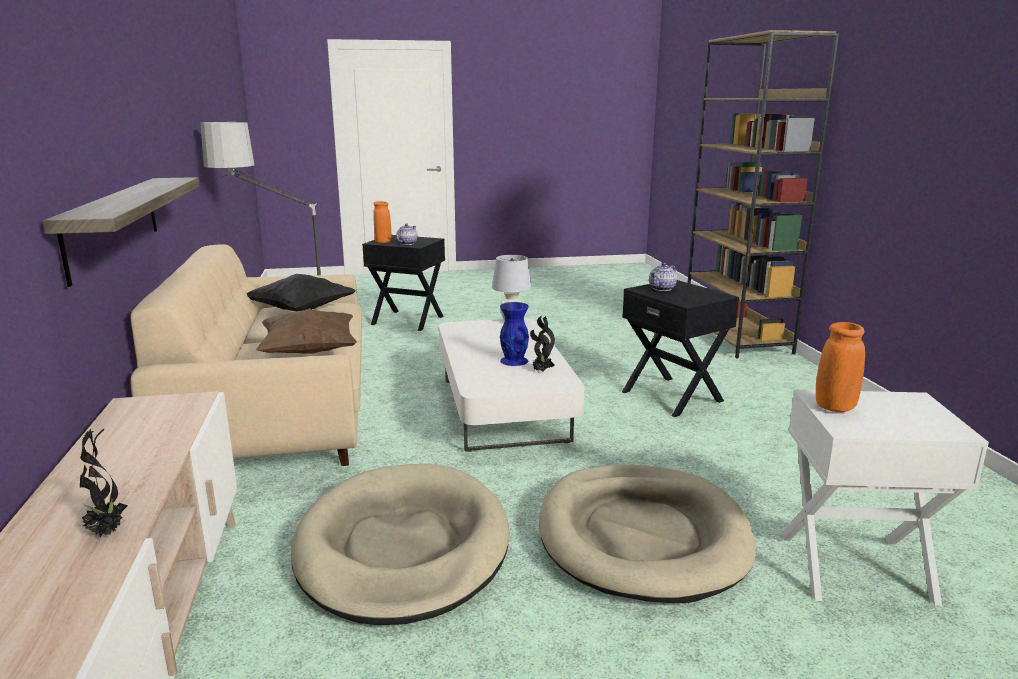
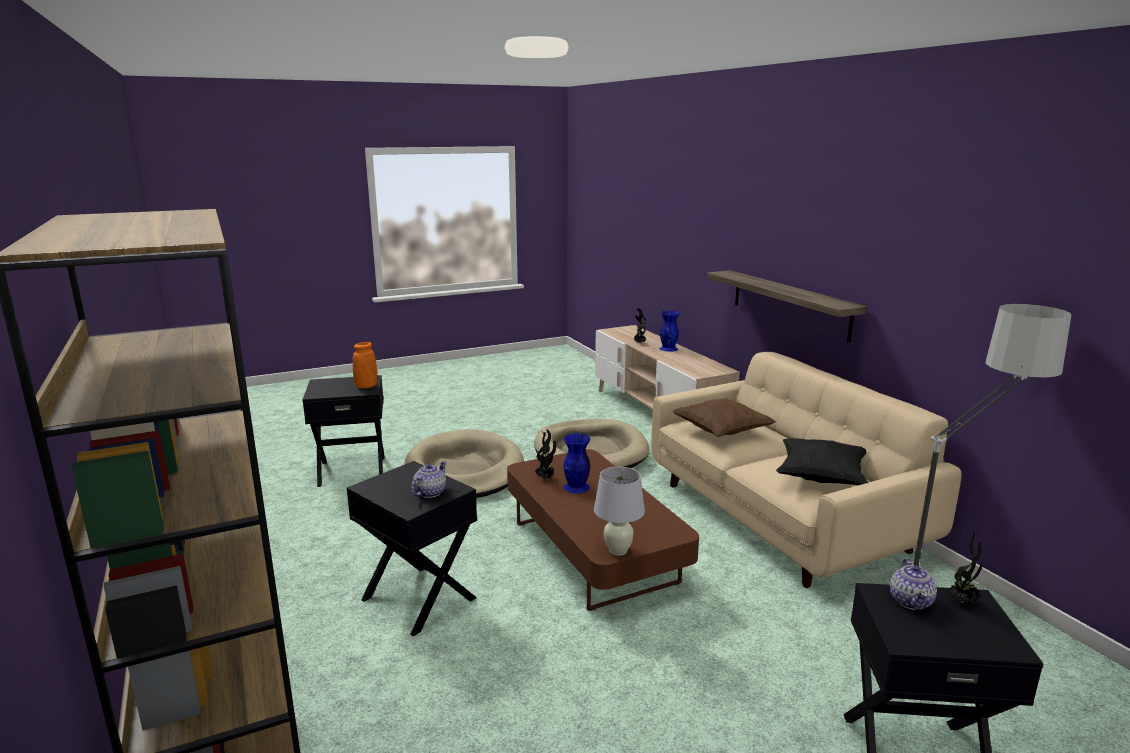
camera: 165 degrees right, 0 degrees up
orange vase [373,201,391,243] -> potted plant [947,529,983,605]
white coffee table [439,318,585,452] -> brown coffee table [507,449,699,611]
white side table [781,390,989,606] -> black side table [302,375,385,487]
none -> blue vase [659,311,680,352]

